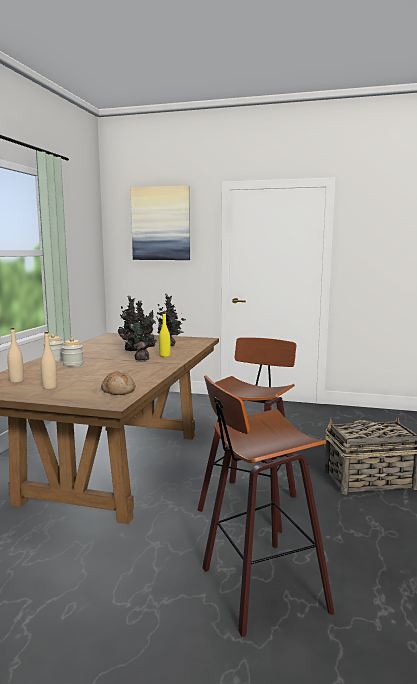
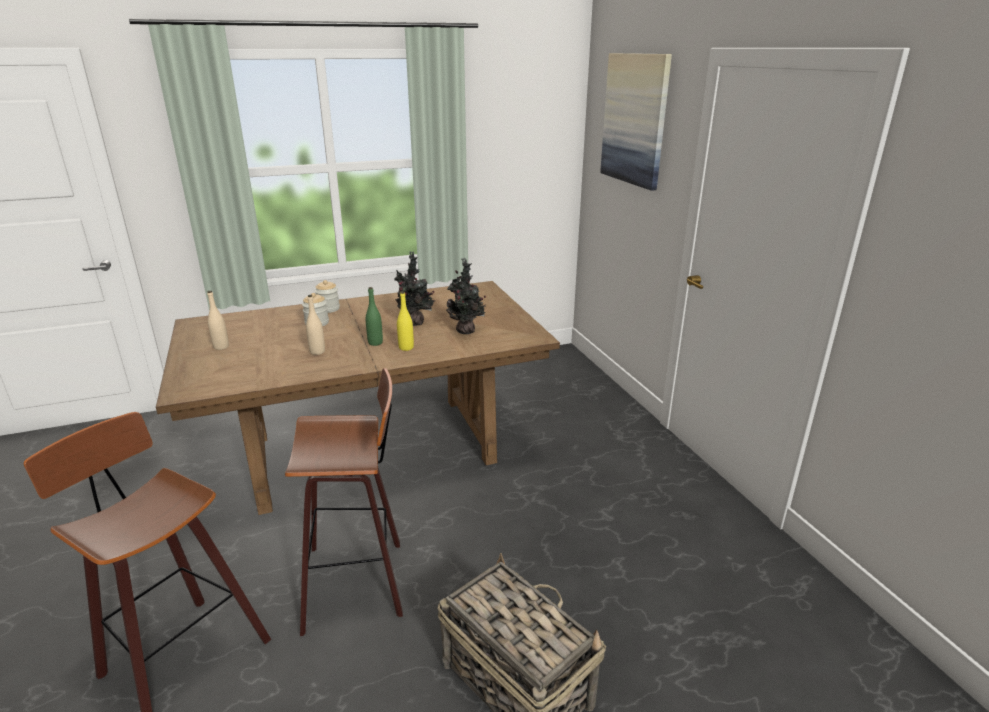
camera: 55 degrees right, 15 degrees up
beige bottle [7,328,24,383] -> beige bottle moved to [306,295,325,355]
bread [101,371,136,395] -> none
potted plant [124,300,157,361] -> green bottle [366,287,383,346]

